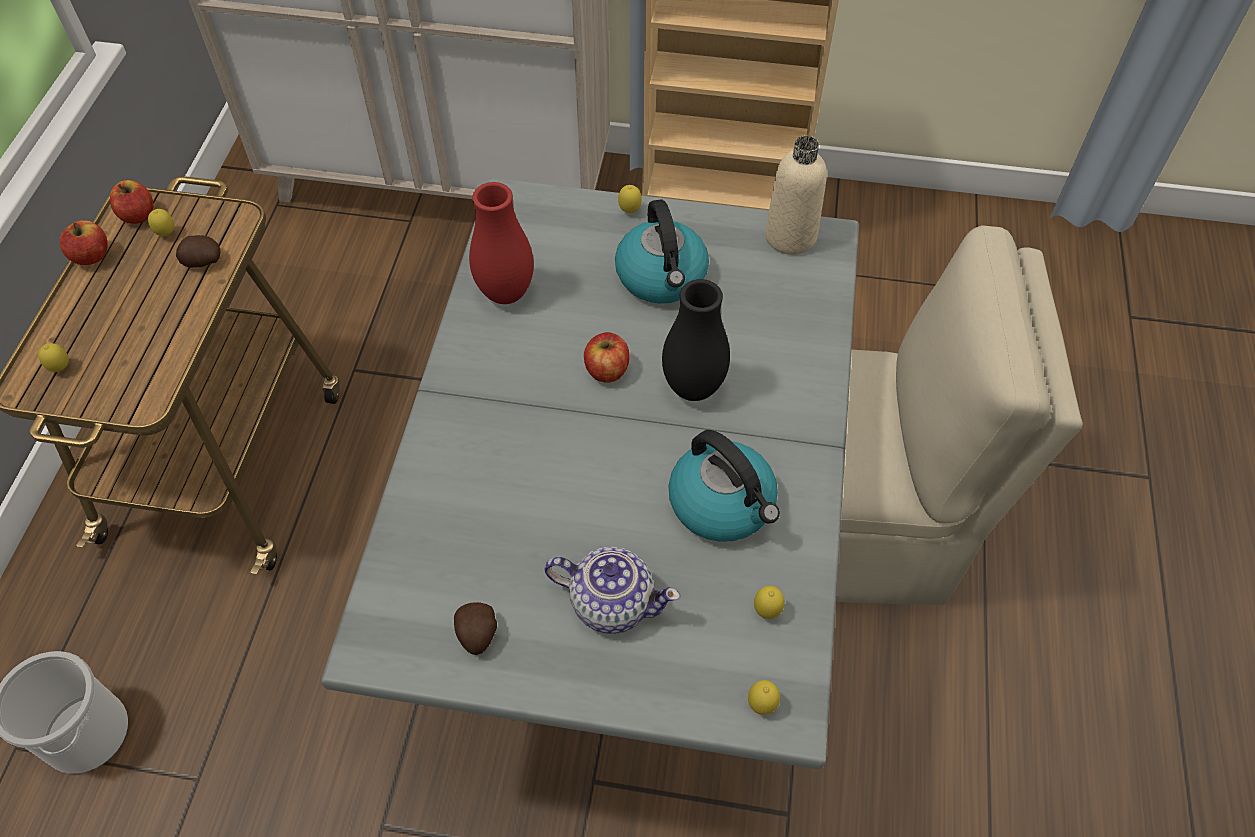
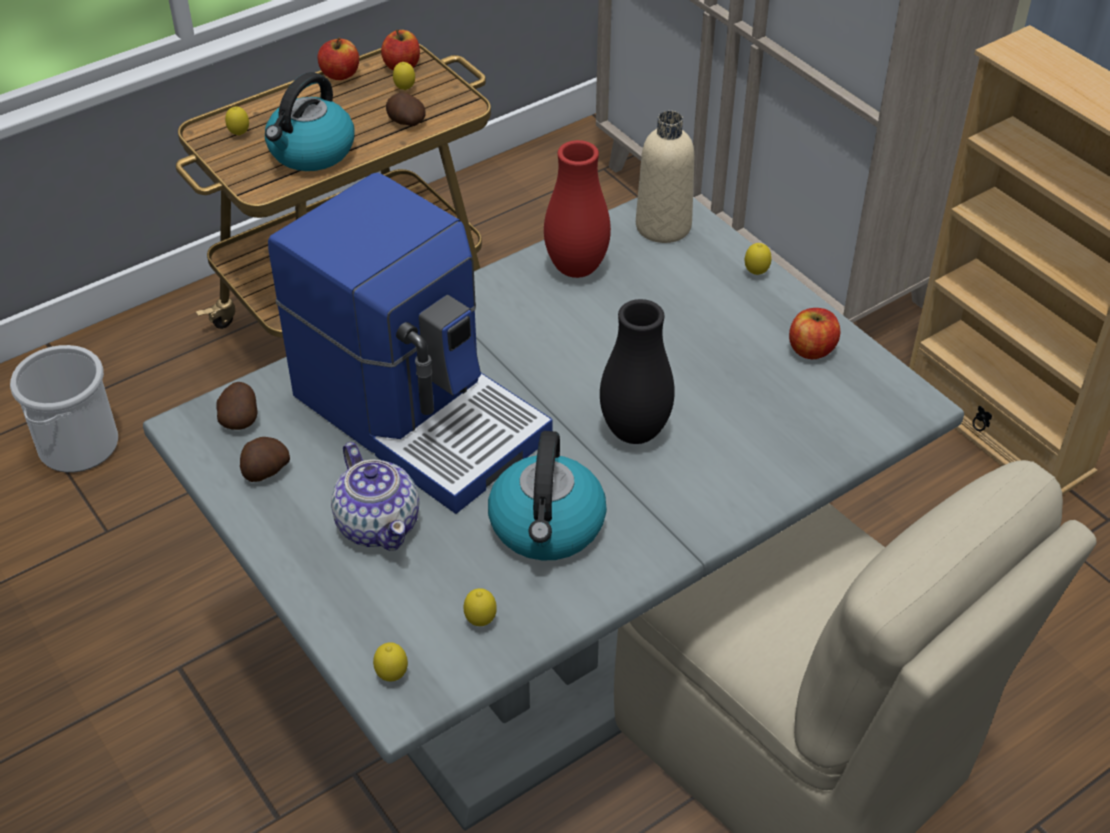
camera: 45 degrees right, 10 degrees down
apple [584,332,630,383] -> apple moved to [789,308,840,359]
kettle [615,199,709,304] -> kettle moved to [265,72,354,171]
beige bottle [765,136,827,255] -> beige bottle moved to [636,111,694,243]
none -> potato [216,382,258,430]
none -> coffee machine [268,173,553,514]

